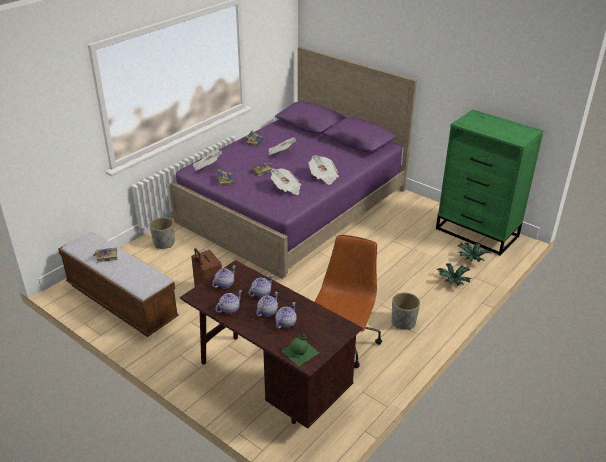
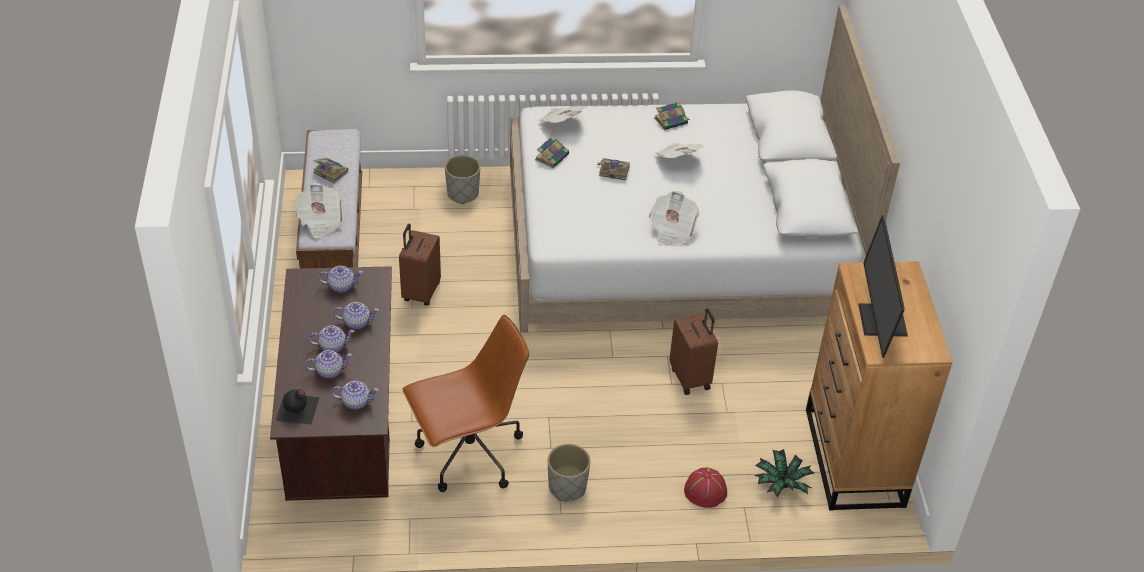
camera: 45 degrees right, 10 degrees up
purple bed [170,47,417,279] -> white bed [510,5,900,332]
teapot [215,290,242,314] -> teapot moved to [331,381,379,409]
newspaper [271,168,301,195] -> newspaper moved to [295,183,343,239]
green bottle [281,333,319,366] -> black bottle [276,389,320,425]
green dresser [436,109,543,256] -> brown dresser [806,261,953,510]
potted plant [437,263,472,286] -> red hat [684,468,727,508]
none -> brown suitcase [669,308,718,395]
none -> monitor [858,215,908,358]

